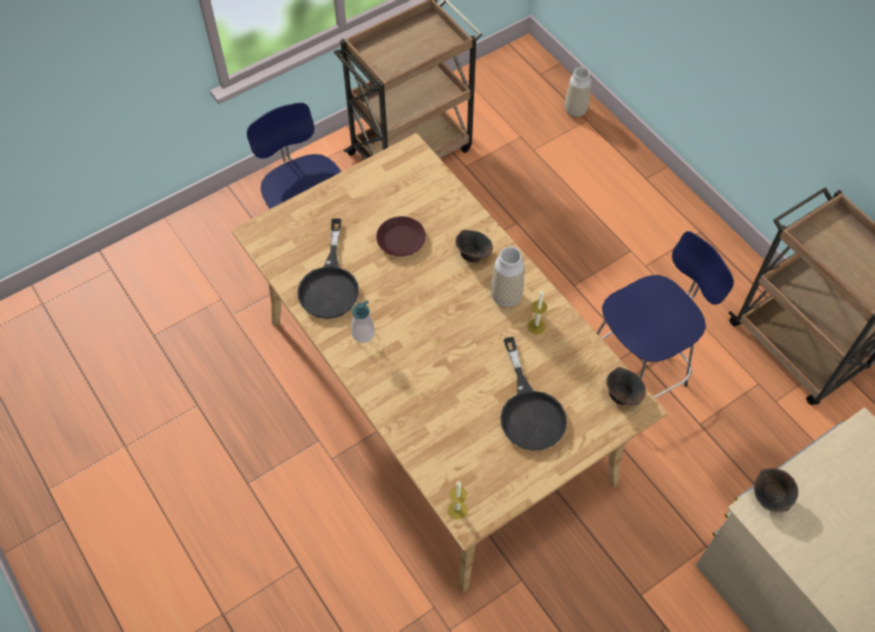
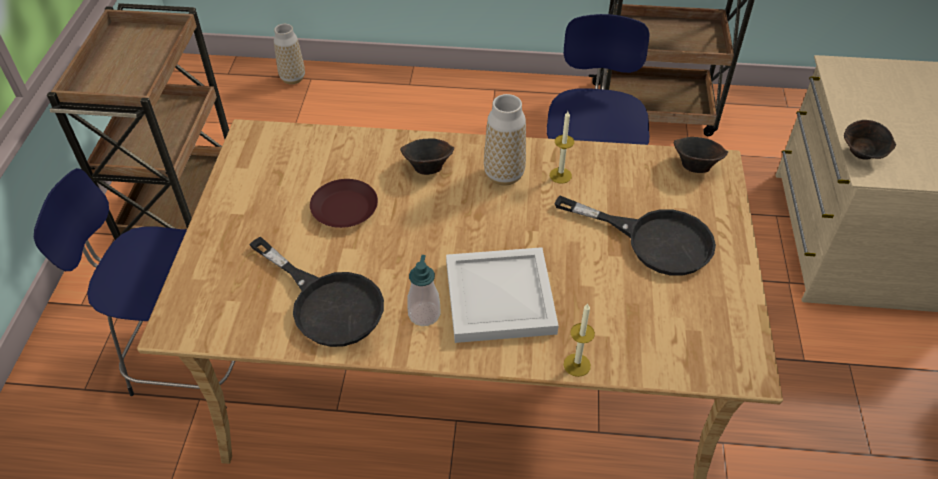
camera: 50 degrees left, 10 degrees down
candle [448,481,468,520] -> candle moved to [564,304,595,377]
none -> white tray [446,247,559,343]

